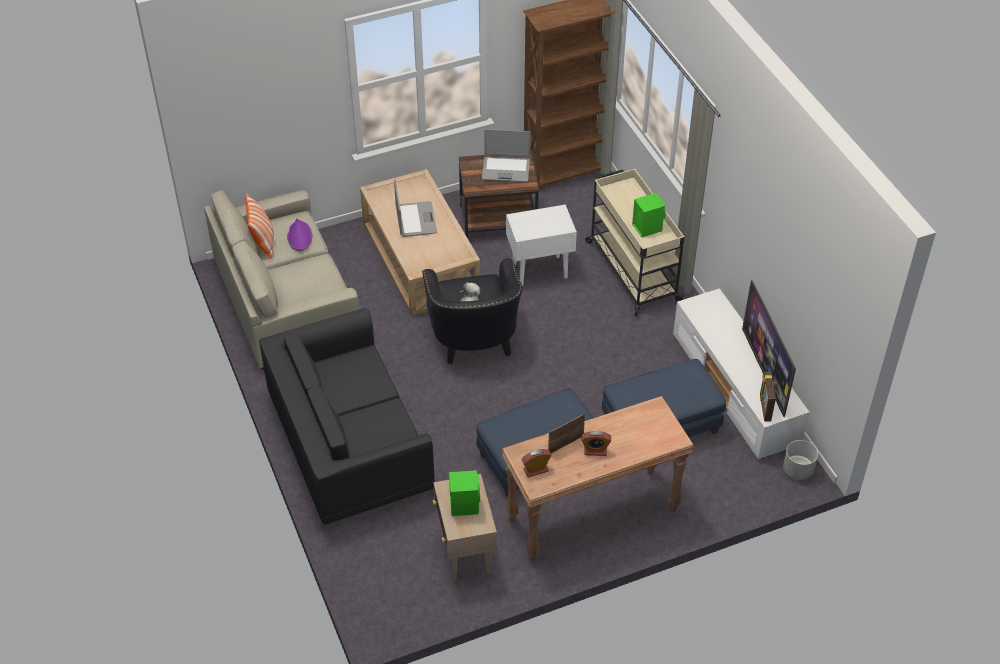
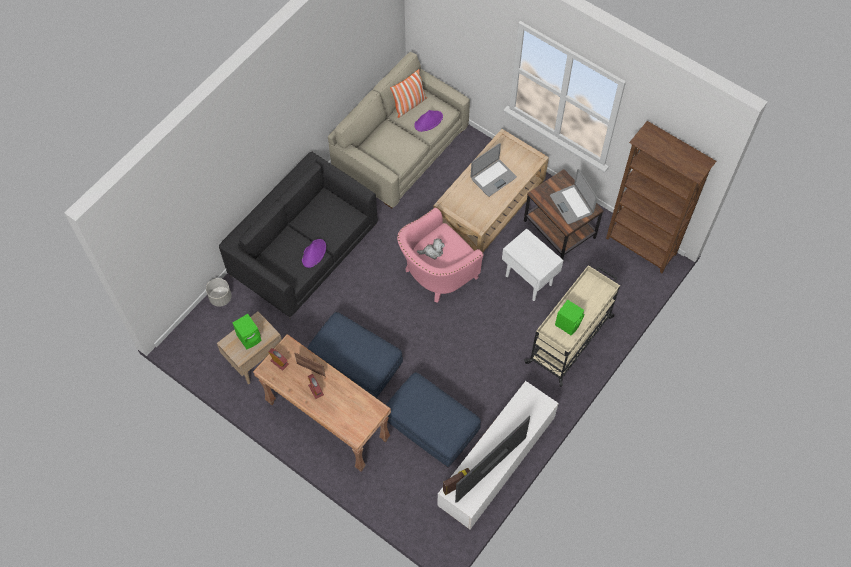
camera: 60 degrees right, 15 degrees up
black armchair [422,258,523,364] -> pink armchair [397,207,484,303]
grey planter [783,440,818,480] -> grey planter moved to [206,278,232,307]
none -> purple hat [302,239,326,268]

